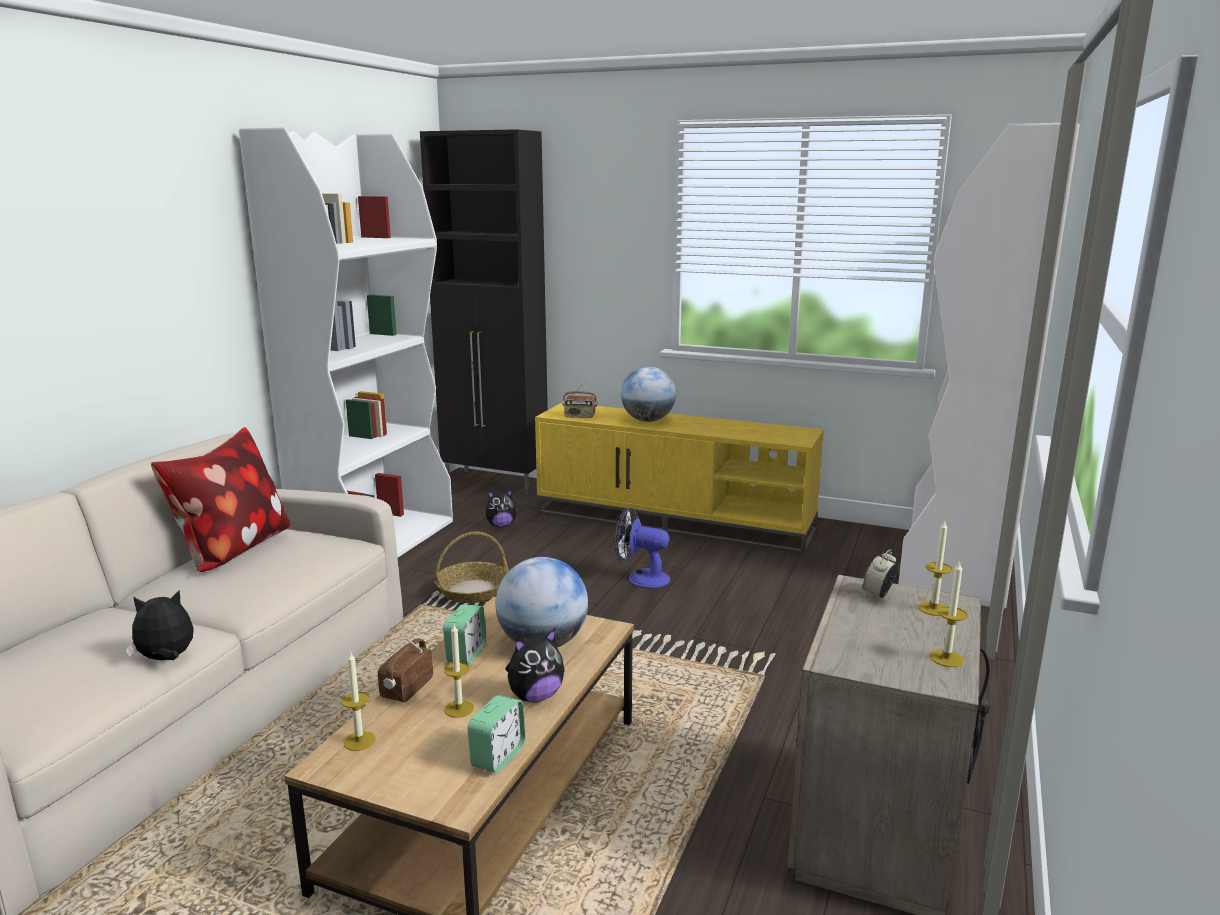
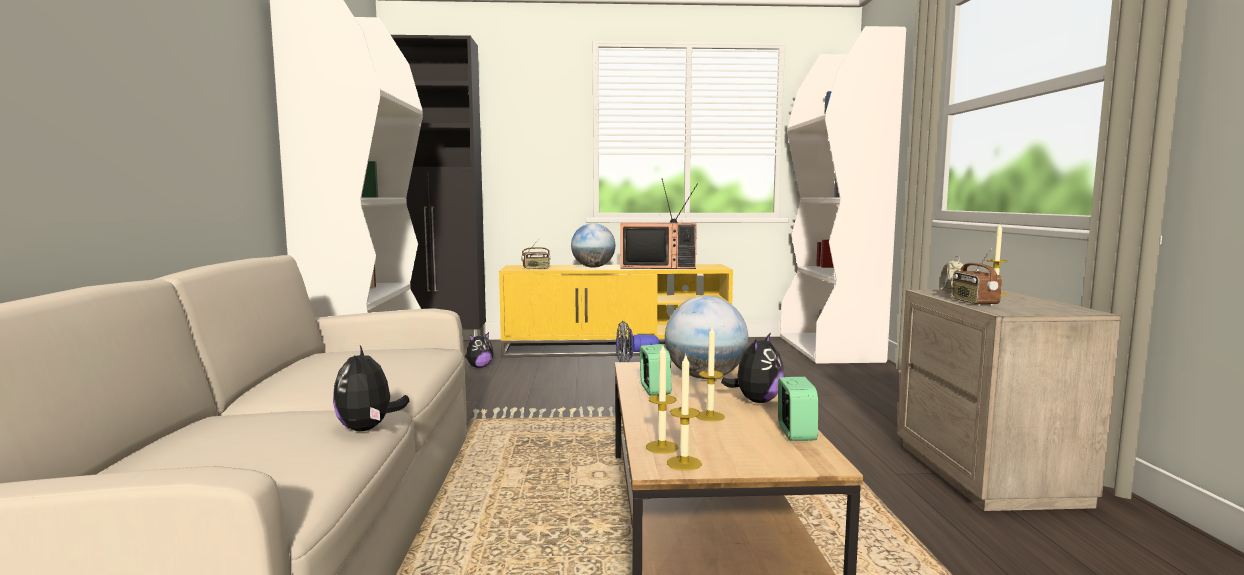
camera: 25 degrees left, 10 degrees down
plush toy [125,590,194,660] -> plush toy turned 60 degrees counterclockwise [333,345,409,431]
pillow [151,427,291,572] -> none
radio [378,637,433,702] -> radio moved to [952,248,1002,306]
basket [434,532,509,603] -> none
candle [929,561,968,667] -> candle moved to [667,353,702,471]
none -> television [620,178,698,269]

